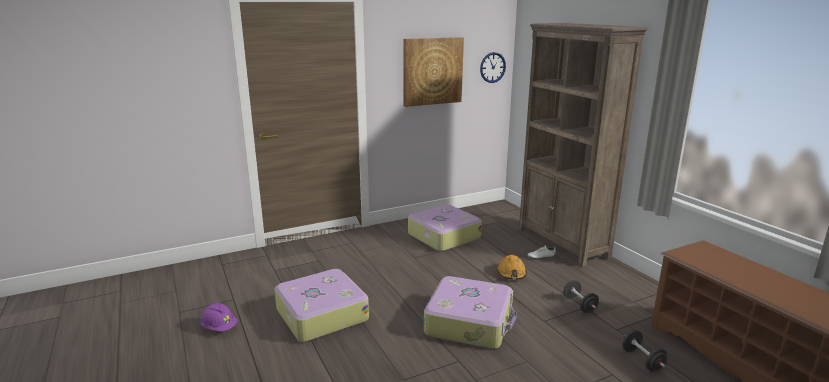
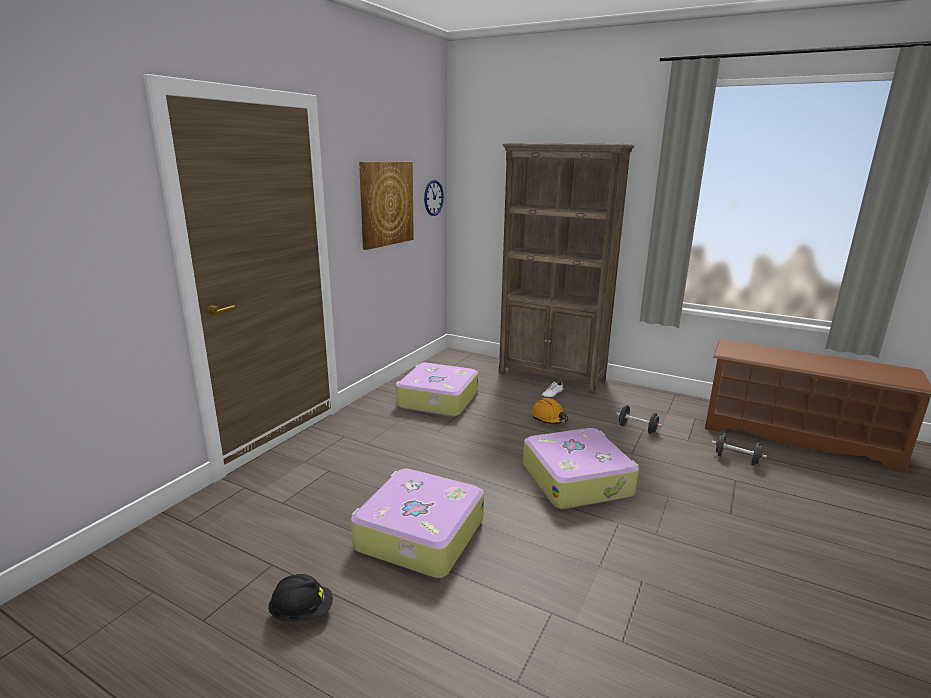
camera: 35 degrees left, 0 degrees up
purple hard hat [200,303,238,331] -> black hard hat [268,574,333,622]

